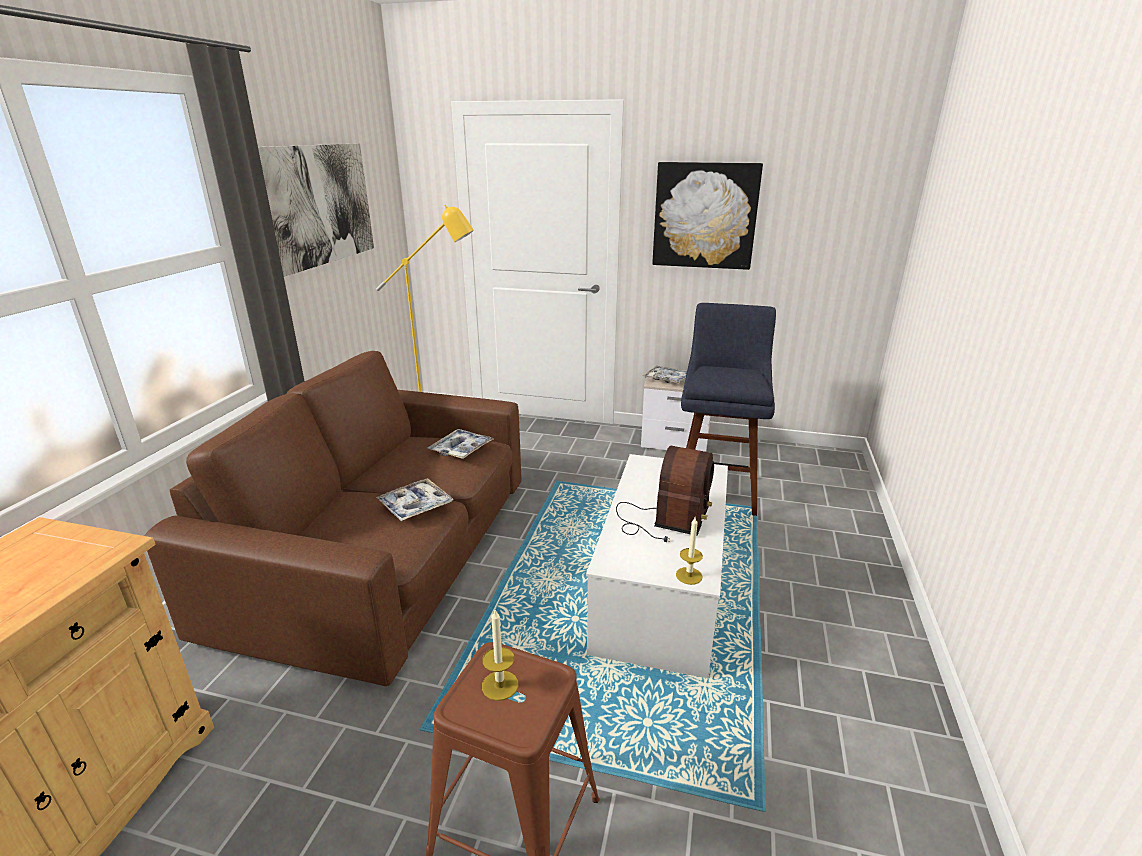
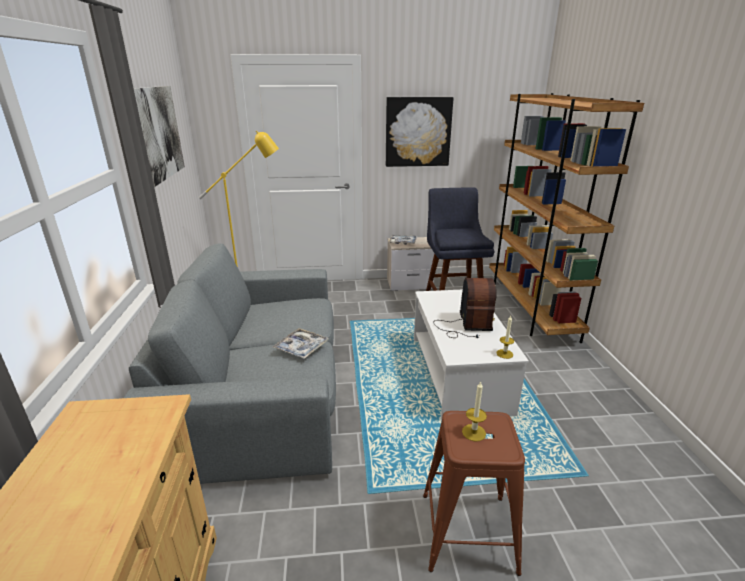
camera: 20 degrees left, 0 degrees up
brown sofa [144,351,521,686] -> grey sofa [124,244,336,484]
tray [427,429,493,459] -> none
none -> brown bookcase [489,93,644,343]

